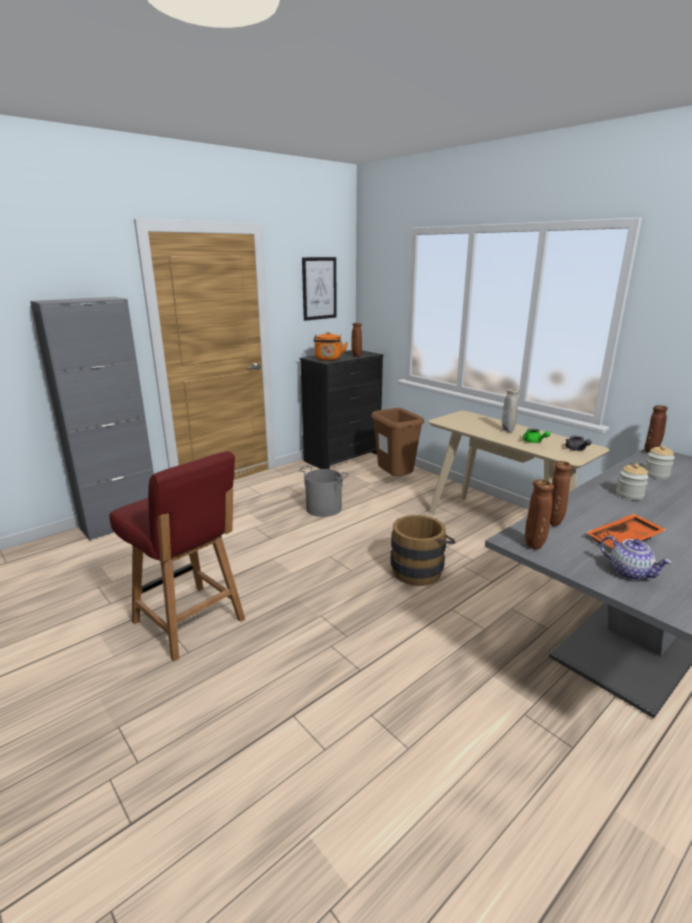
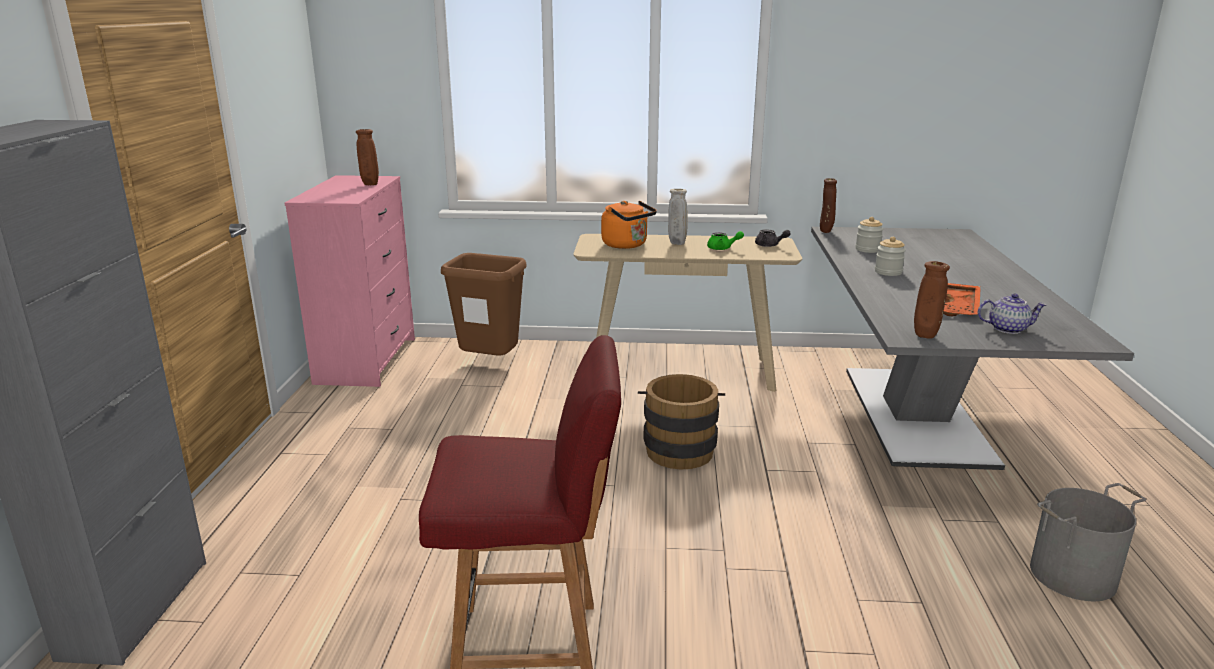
camera: 45 degrees left, 0 degrees up
grey bucket [298,465,349,517] -> grey bucket moved to [1030,483,1146,601]
black dresser [300,350,384,469] -> pink dresser [285,175,415,387]
picture [302,257,337,321] -> none
orange kettle [314,332,348,361] -> orange kettle moved to [601,201,657,249]
brown vase [550,461,572,526] -> none

